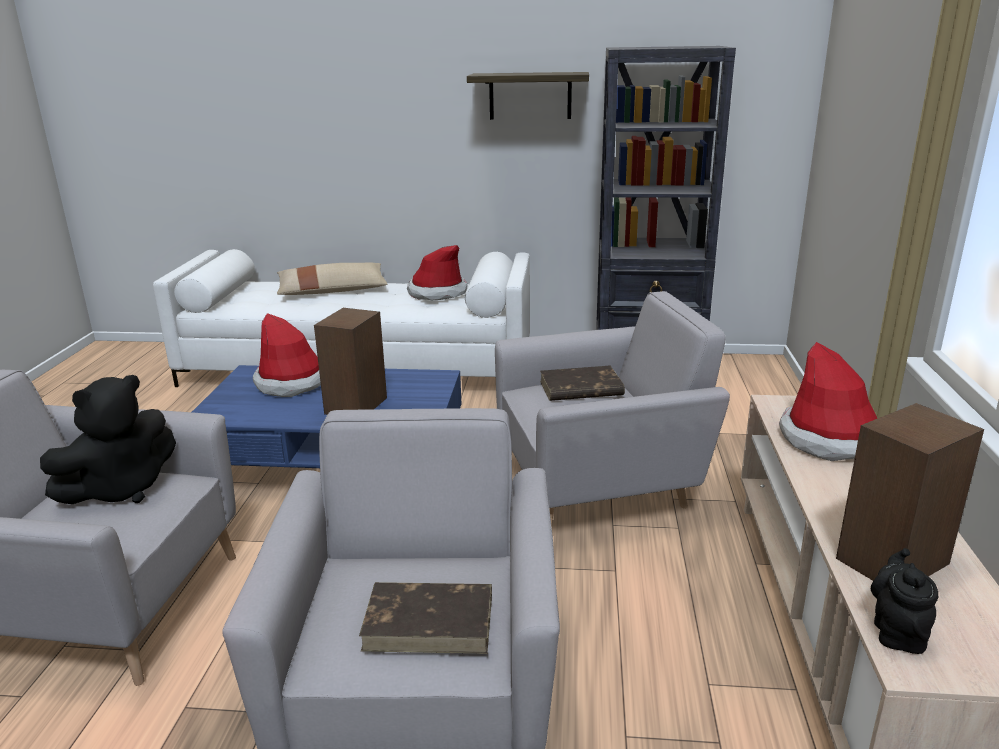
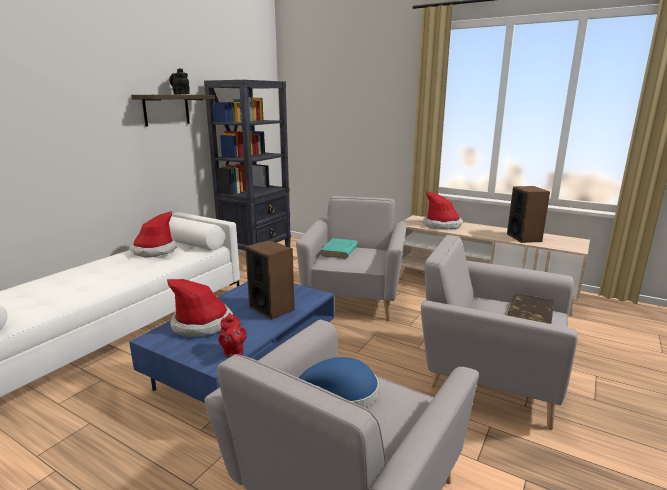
camera: 65 degrees left, 5 degrees down
black plush toy [40,375,176,504] -> blue hat [299,357,379,408]
beige pillow [277,263,387,295] -> none
brown book [540,366,625,401] -> turquoise book [321,238,358,258]
black teapot [871,548,938,654] -> black teapot moved to [169,68,190,95]
none -> red teapot [218,313,247,357]

